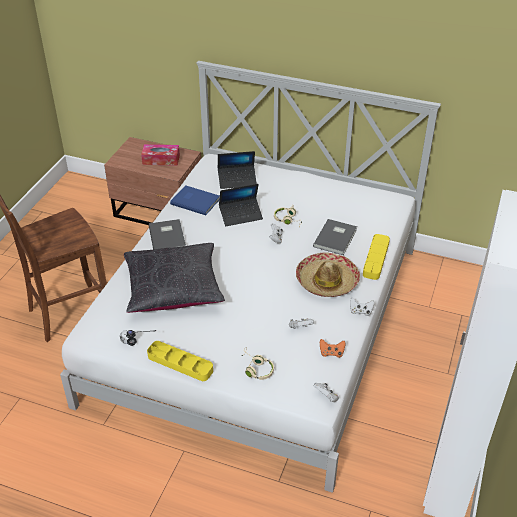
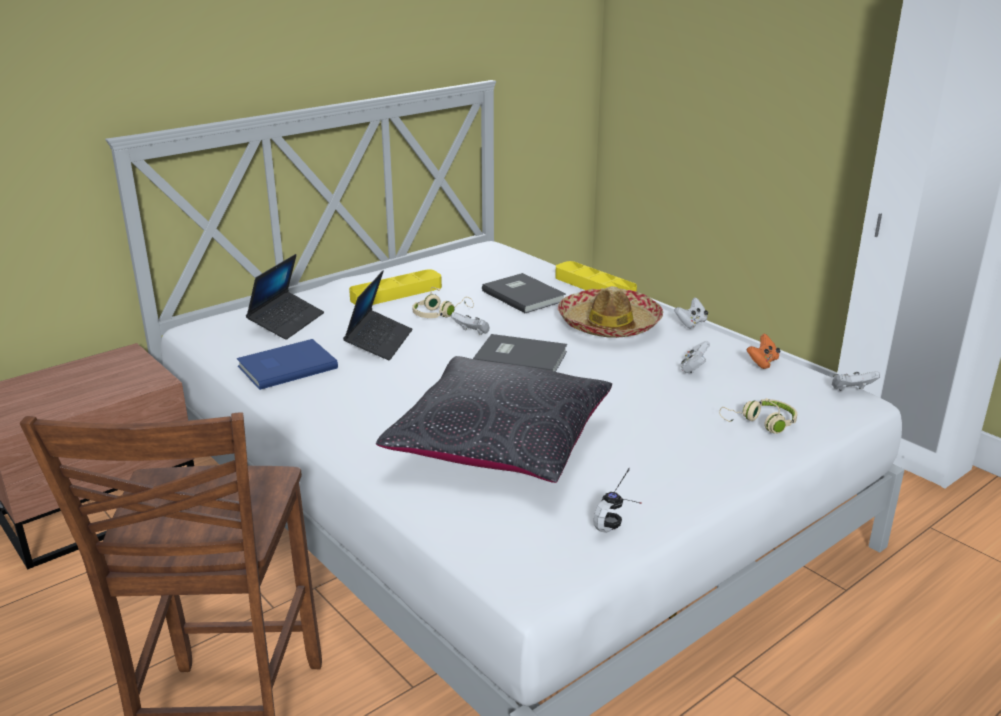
camera: 60 degrees left, 15 degrees down
tissue box [141,144,180,166] -> none
yellow tray [147,341,213,381] -> yellow tray moved to [349,269,442,305]
grey book [149,219,186,249] -> grey book moved to [473,334,567,372]

